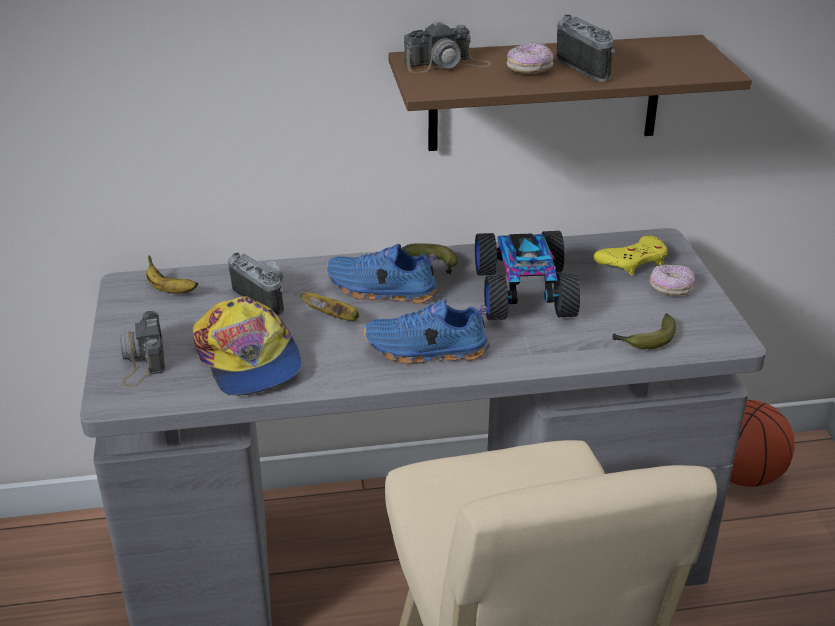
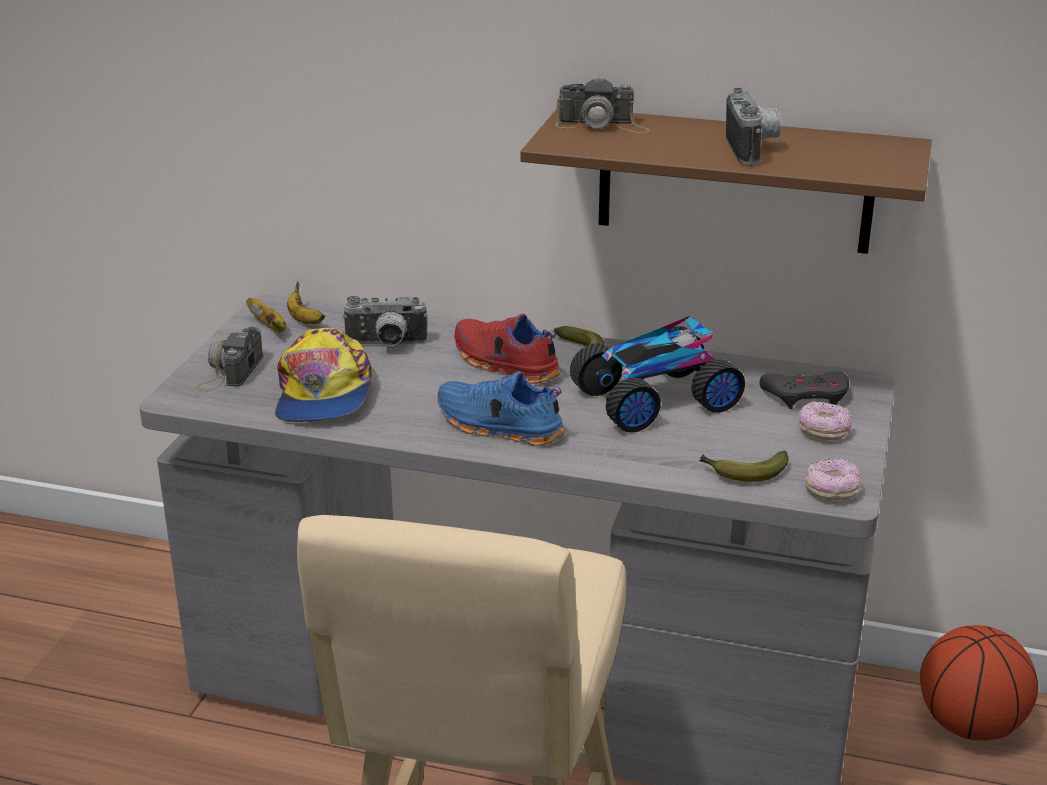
camera: 25 degrees right, 5 degrees down
camera [228,252,284,316] -> camera turned 105 degrees clockwise [343,296,427,346]
banana [300,292,359,321] -> banana moved to [246,298,286,333]
blue shoe [327,244,439,304] -> red shoe [454,314,561,384]
toy car [475,231,580,320] -> toy car turned 135 degrees counterclockwise [570,316,745,433]
donut [507,42,554,74] -> donut moved to [804,459,862,500]
yellow game controller [594,235,667,275] -> grey game controller [759,371,849,409]

